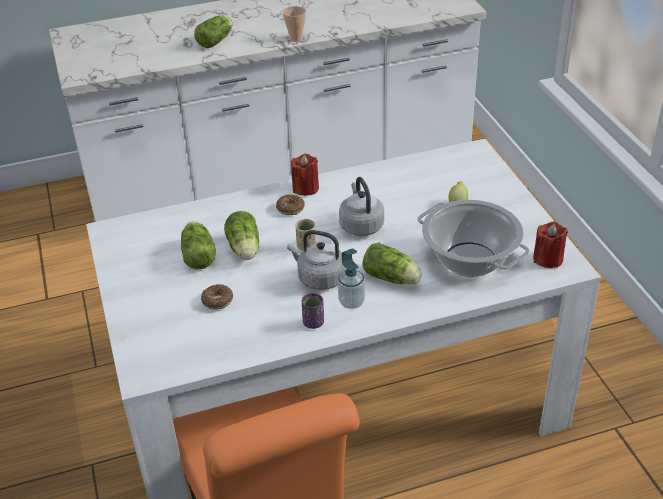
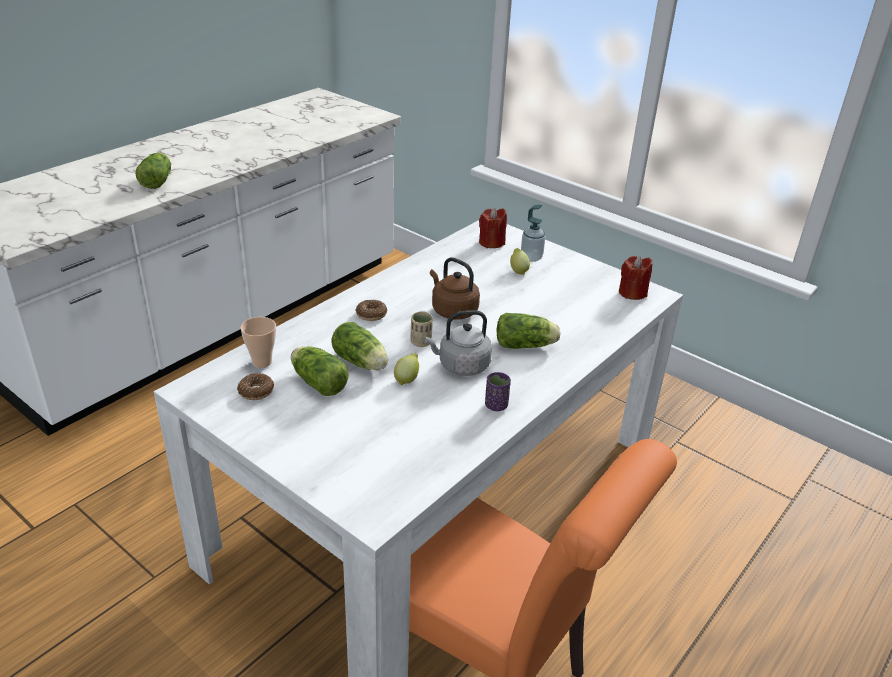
camera: 35 degrees left, 5 degrees down
donut [201,284,233,310] -> donut moved to [237,373,274,400]
cup [283,6,306,42] -> cup moved to [241,317,276,368]
red candle [291,154,319,196] -> red candle moved to [479,207,507,248]
soap dispenser [338,248,365,309] -> soap dispenser moved to [521,205,546,262]
grey kettle [339,177,384,236] -> brown kettle [430,257,480,320]
cooking pot [417,200,529,277] -> none
none -> lemon [394,353,419,385]

